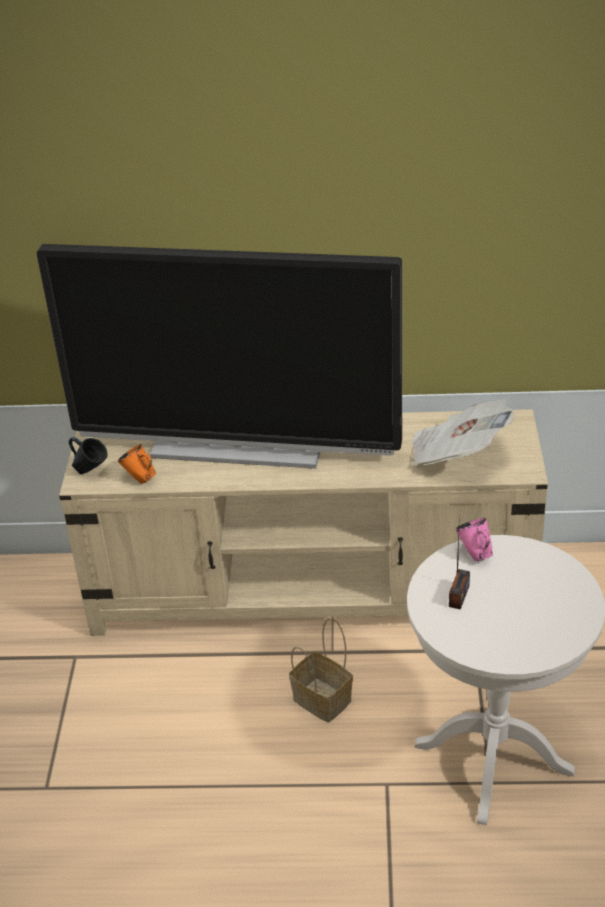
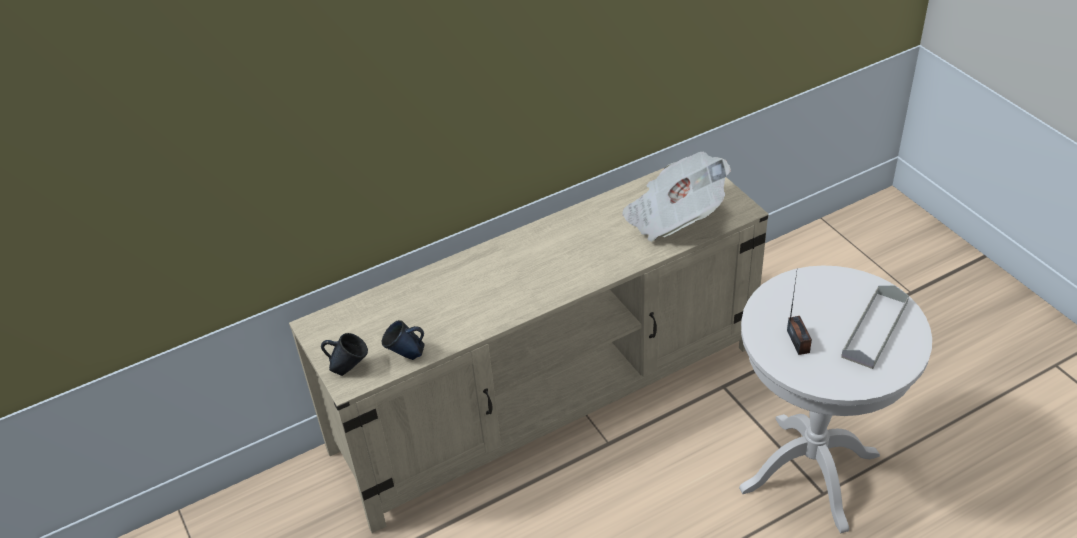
camera: 30 degrees left, 5 degrees up
television [37,244,402,469] -> none
orange mug [118,444,156,484] -> blue mug [382,320,425,360]
basket [289,618,353,722] -> none
pink mug [456,518,493,561] -> none
none -> grey tray [841,285,909,369]

